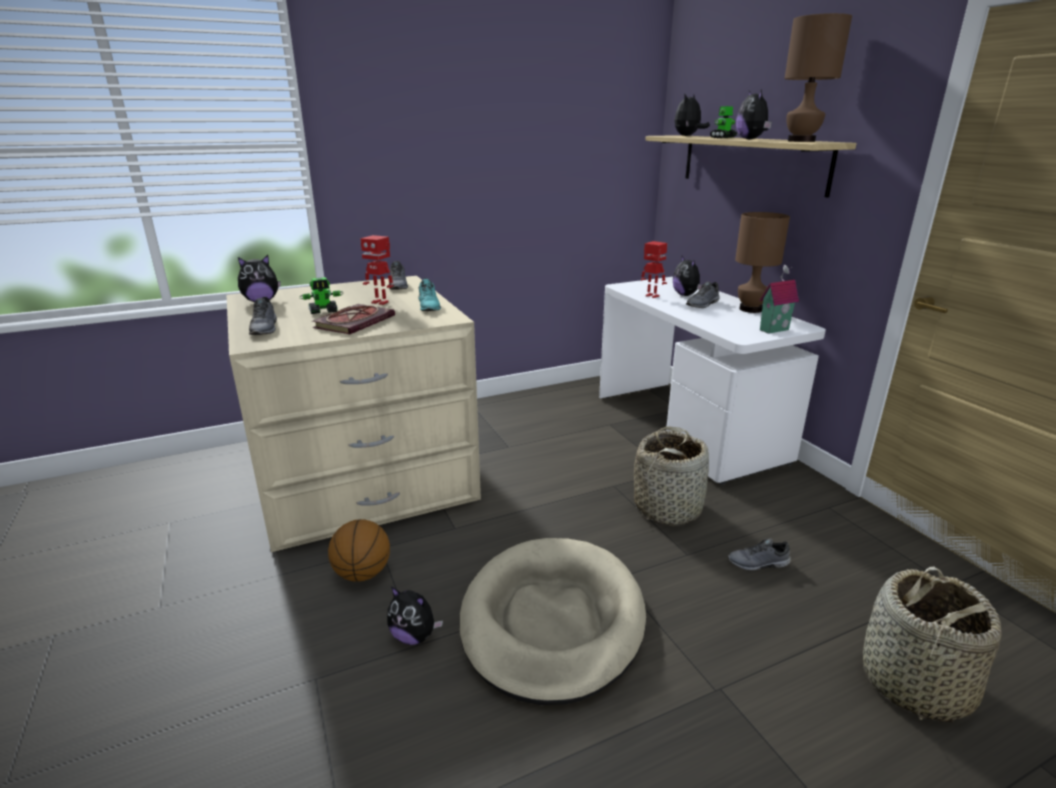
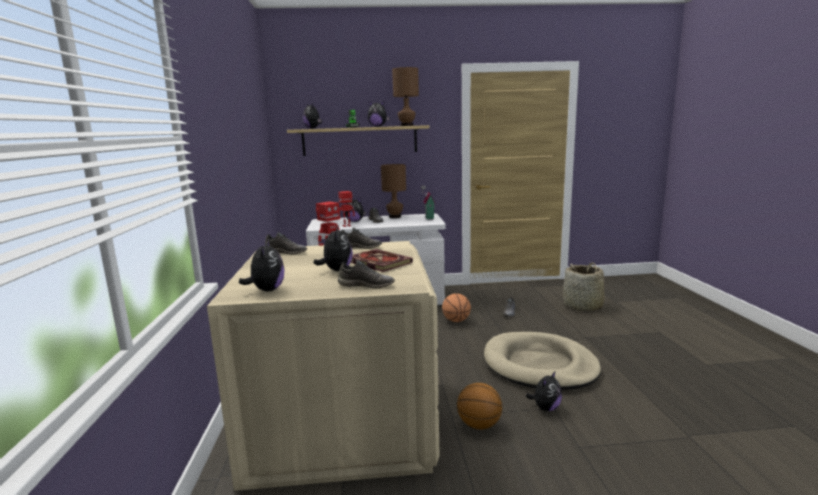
camera: 70 degrees left, 10 degrees down
toy robot [300,277,343,314] -> plush toy [314,226,353,271]
turquoise shoe [419,278,441,311] -> grey shoe [342,228,382,249]
basket [634,426,709,526] -> basketball [442,293,471,322]

